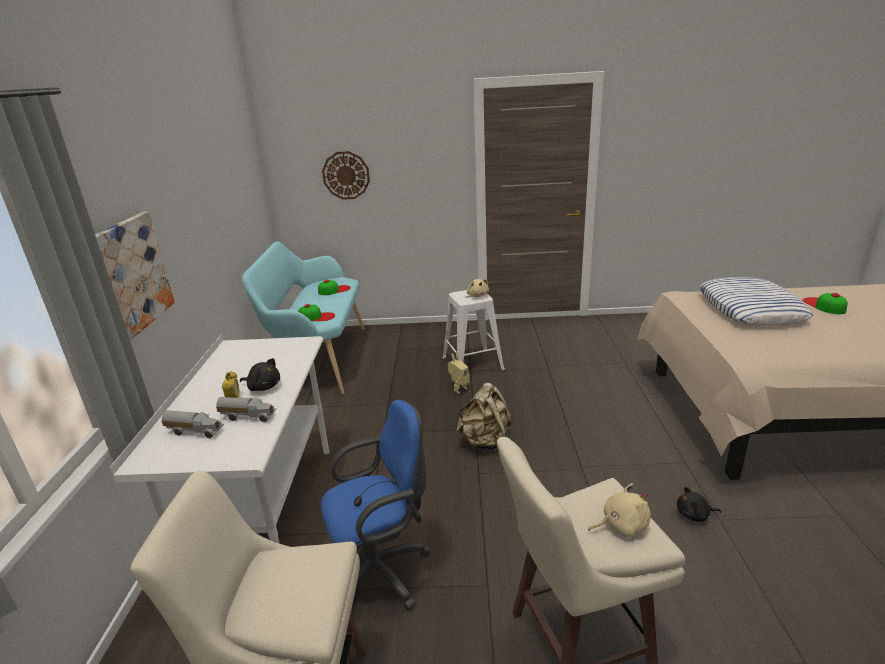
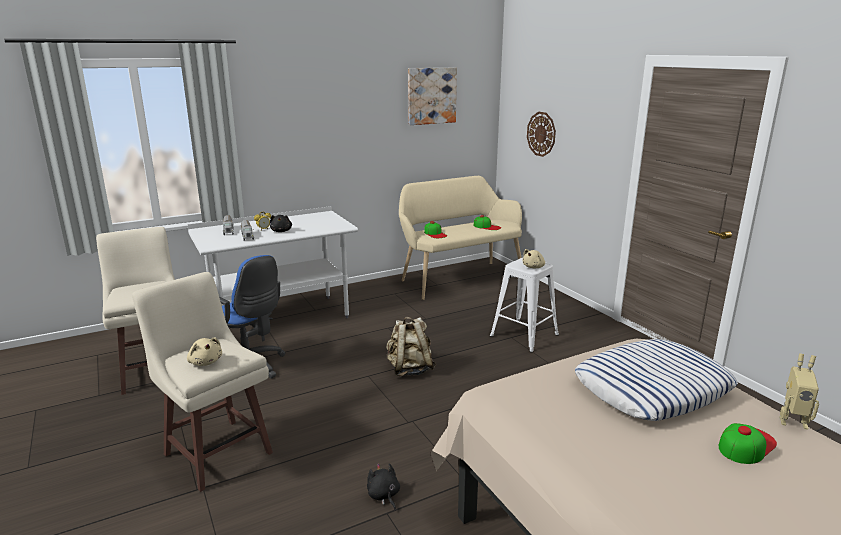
camera: 60 degrees right, 5 degrees down
picture [95,211,175,341] -> picture moved to [408,68,457,125]
turquoise bench [242,242,364,394] -> beige bench [399,176,522,300]
toy robot [448,352,470,394] -> toy robot moved to [779,353,819,430]

